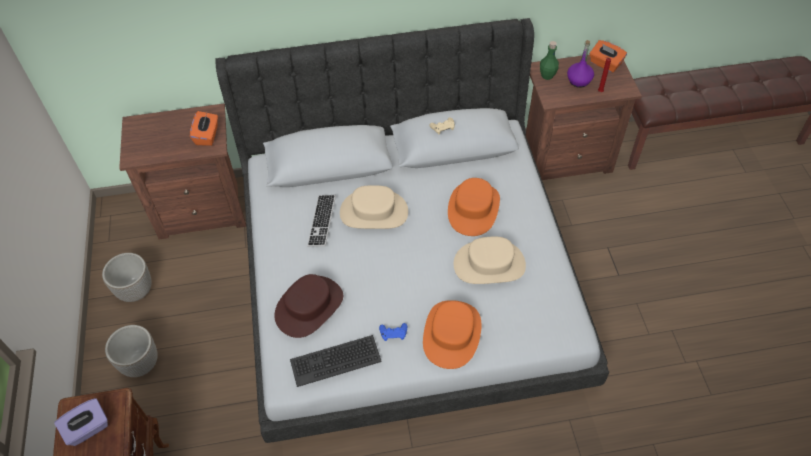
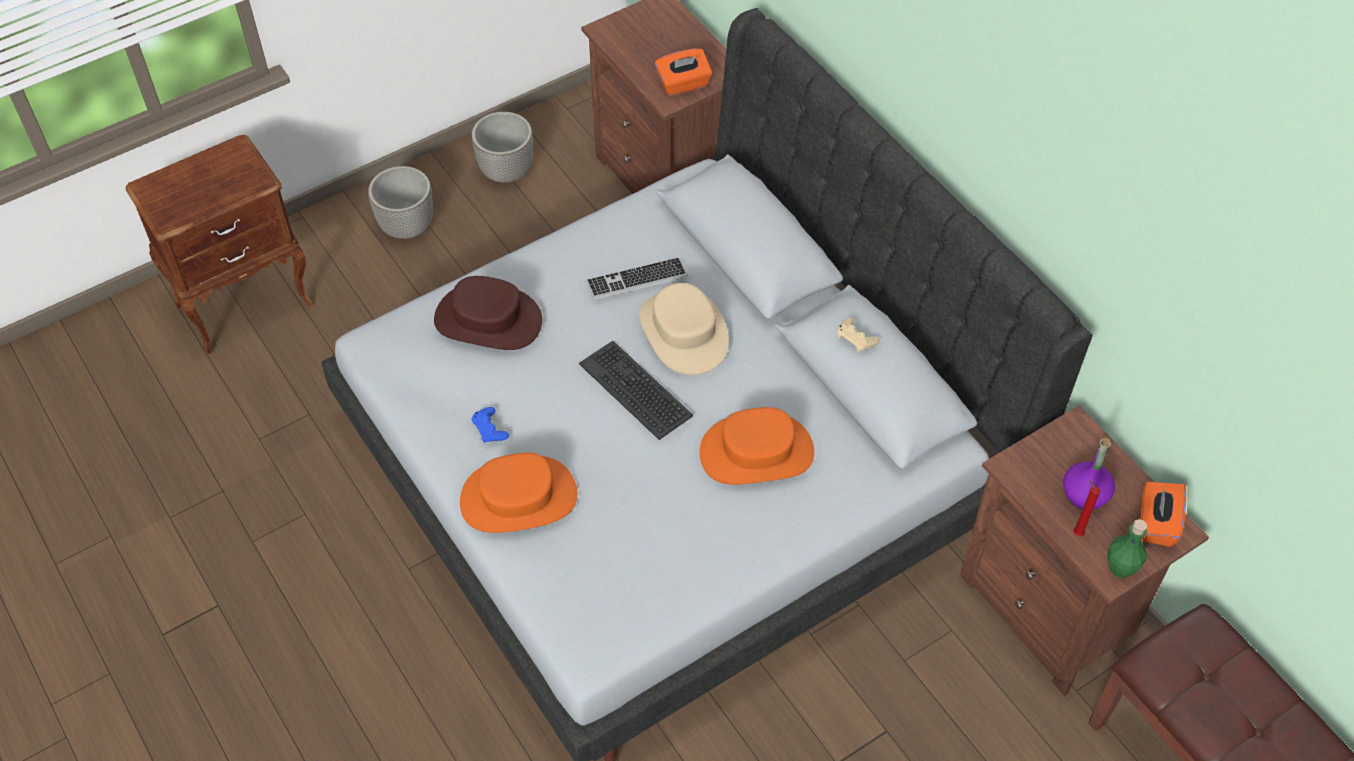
camera: 65 degrees right, 0 degrees up
purple tissue box [54,398,108,446] -> none
keyboard [290,335,382,387] -> keyboard moved to [579,341,693,440]
beige hat [454,237,526,284] -> none
green bottle [540,41,559,80] -> green bottle moved to [1107,519,1147,578]

